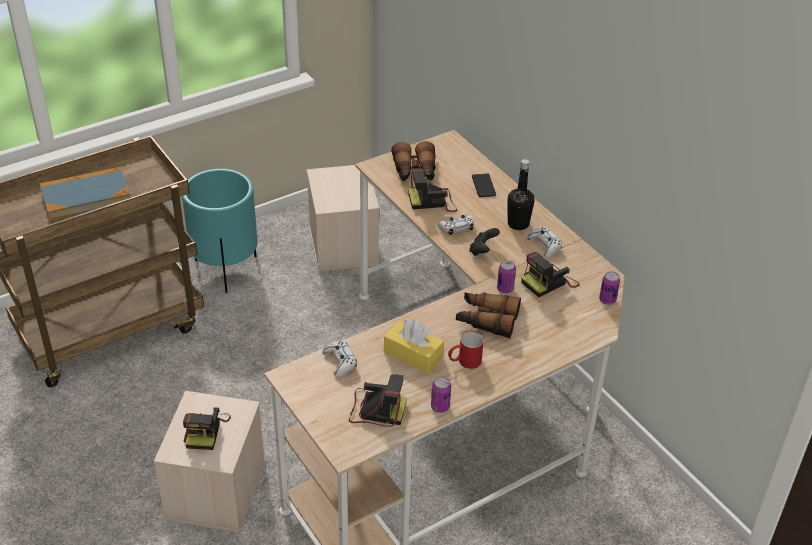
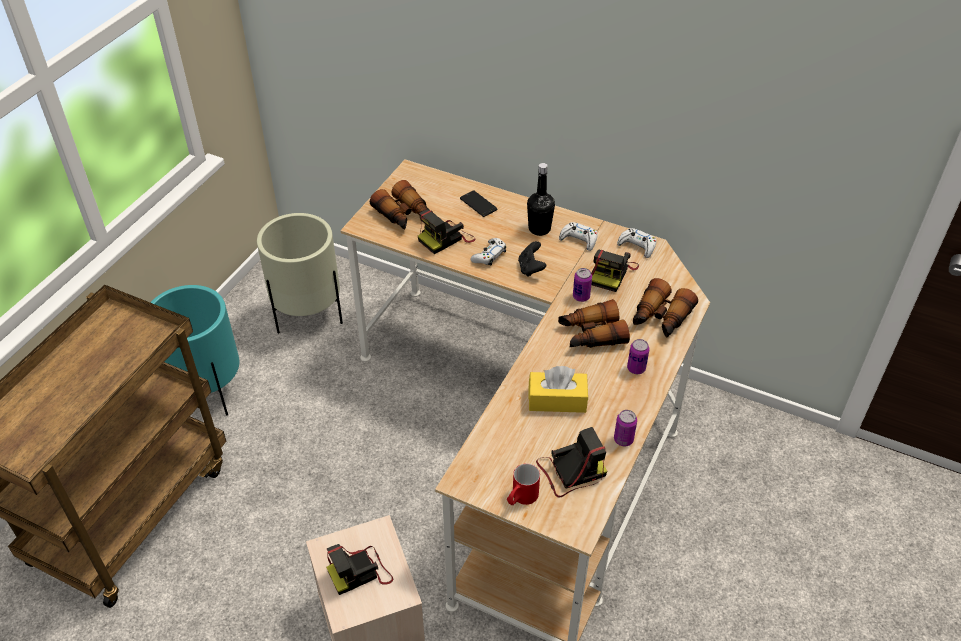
camera: 30 degrees left, 5 degrees up
book [40,167,130,220] -> none
camera [183,407,231,450] -> camera turned 90 degrees clockwise [326,544,393,595]
beige storage box [307,165,379,272] -> beige planter [257,213,343,334]
white game controller [322,341,357,378] -> white game controller moved to [617,228,656,258]
red mug [448,332,484,369] -> red mug moved to [507,463,540,505]
can [599,271,620,305] -> can moved to [627,339,649,374]
none -> binoculars [633,278,698,338]

